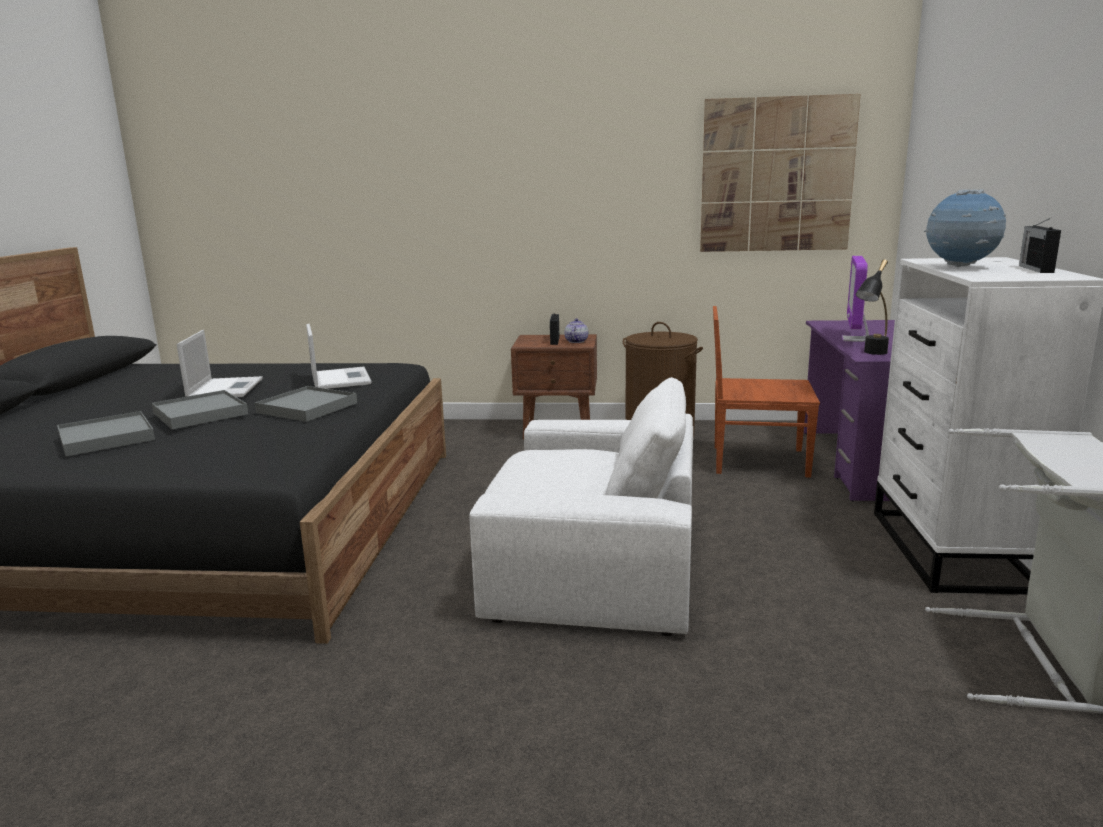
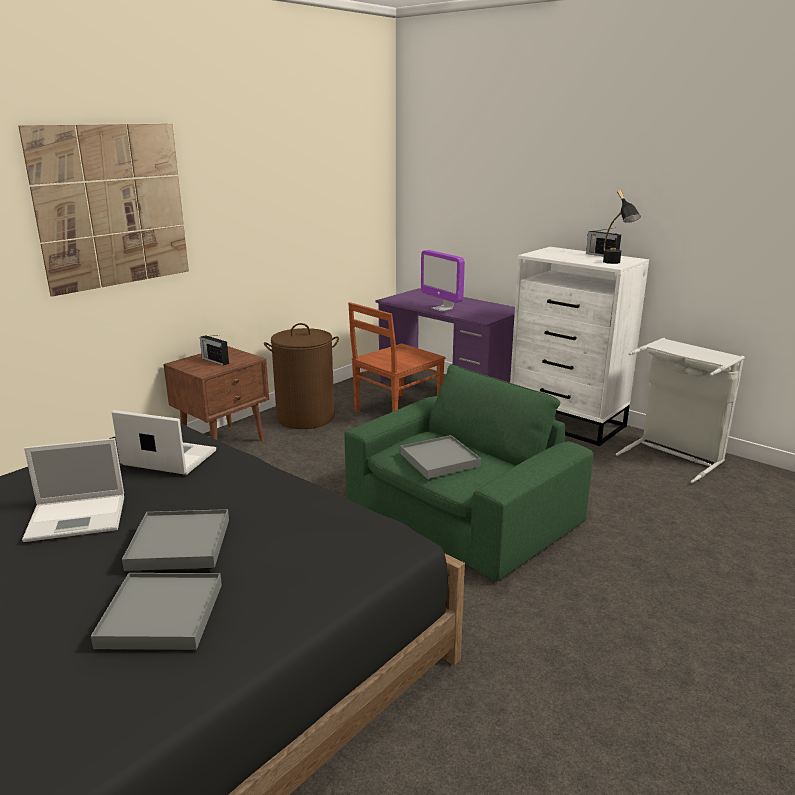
camera: 55 degrees left, 5 degrees up
laptop [177,330,263,397] -> laptop turned 135 degrees clockwise [22,438,124,542]
grey tray [255,386,357,422] -> grey tray moved to [400,435,481,479]
white armchair [469,377,693,636] -> green armchair [344,364,593,581]
teapot [564,318,588,343] -> none
picture [700,94,860,252] -> picture moved to [18,124,189,297]
black table lamp [856,259,889,355] -> black table lamp moved to [603,190,641,264]
globe [924,189,1006,267] -> none

